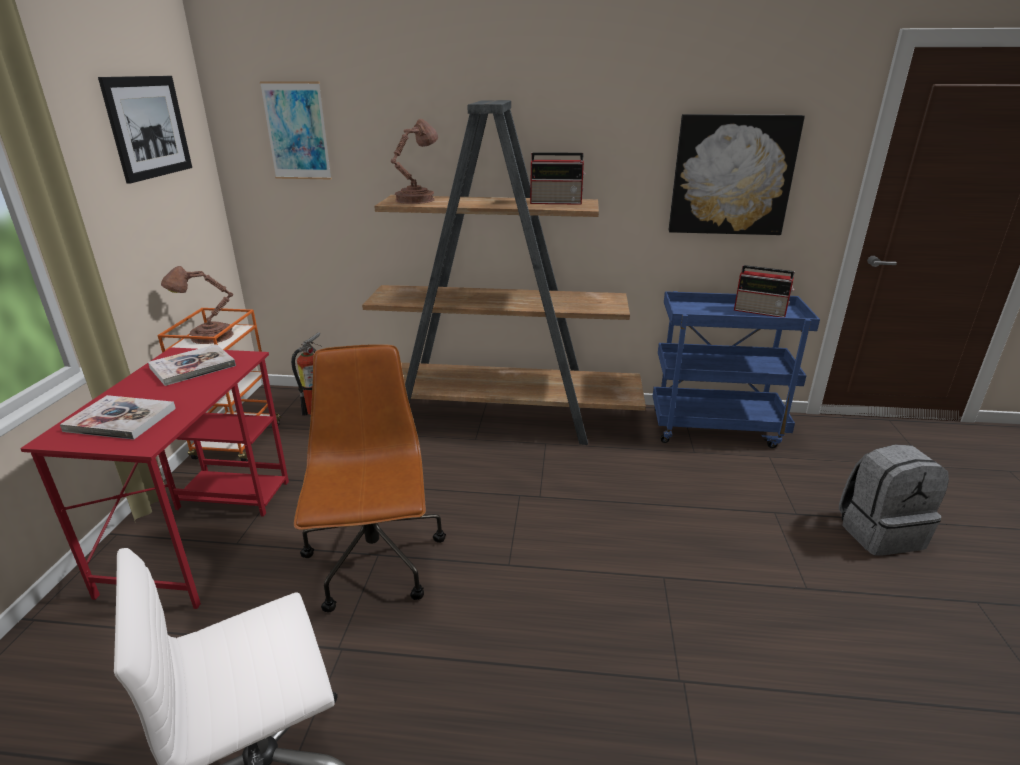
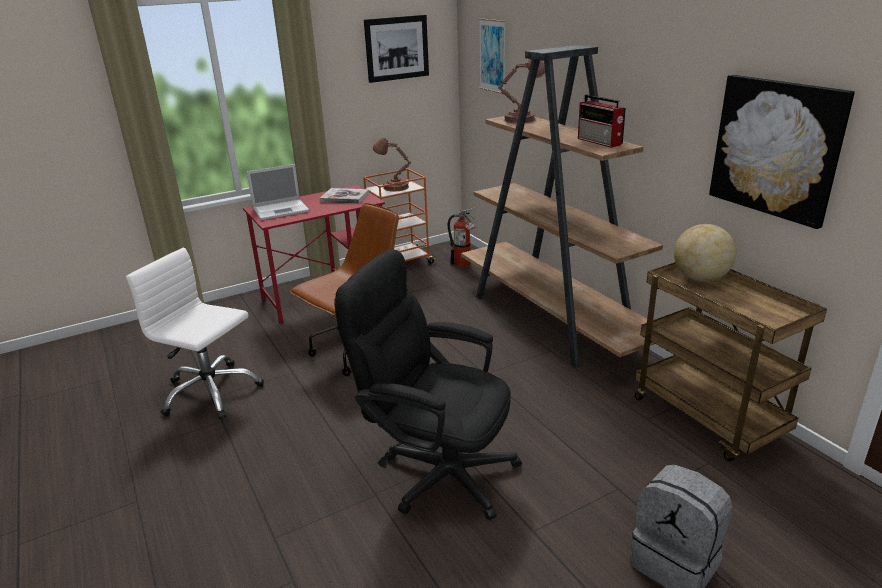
camera: 55 degrees right, 0 degrees up
book [60,395,176,440] -> laptop [247,164,310,220]
blue cart [653,291,820,448] -> brown cart [635,262,827,461]
radio [734,265,795,317] -> none
none -> black office chair [334,249,522,520]
none -> globe [674,224,736,282]

